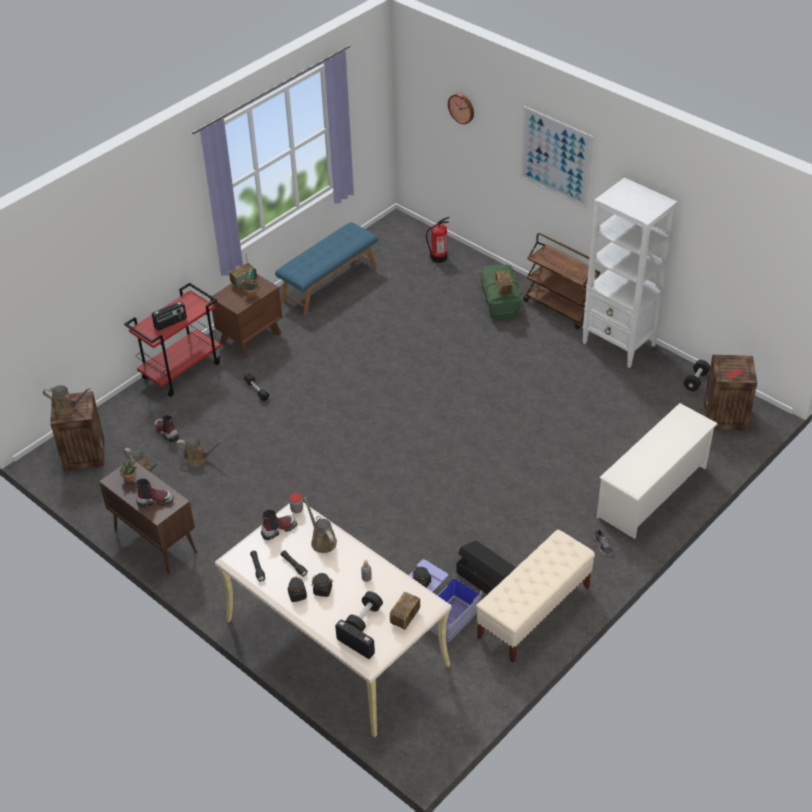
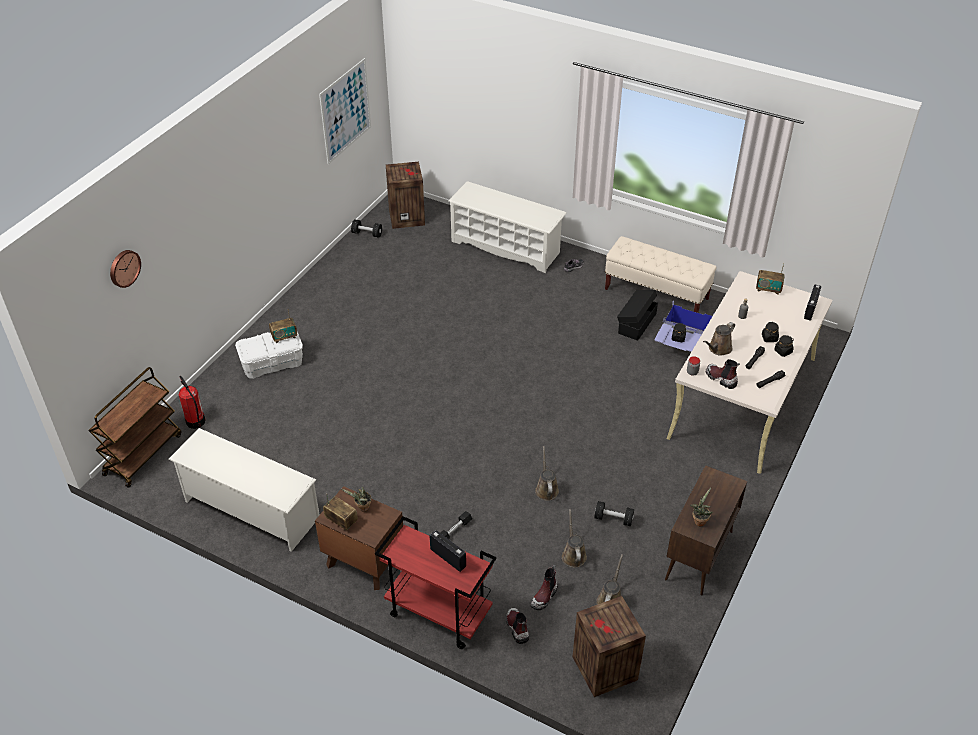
camera: 105 degrees left, 0 degrees up
brown watering can [43,385,91,415] -> brown watering can moved to [535,446,559,501]
boot [133,479,174,507] -> boot moved to [506,608,529,644]
blue bench [275,222,378,315] -> white shoe rack [168,428,320,552]
black dumbbell [345,591,383,632] -> black dumbbell moved to [594,501,634,527]
green storage box [480,264,522,320] -> white storage box [235,332,303,379]
picture [520,106,593,209] -> picture moved to [319,58,371,165]
brown cart [523,233,601,329] -> brown cart moved to [89,367,181,487]
white bookcase [582,178,677,368] -> none

